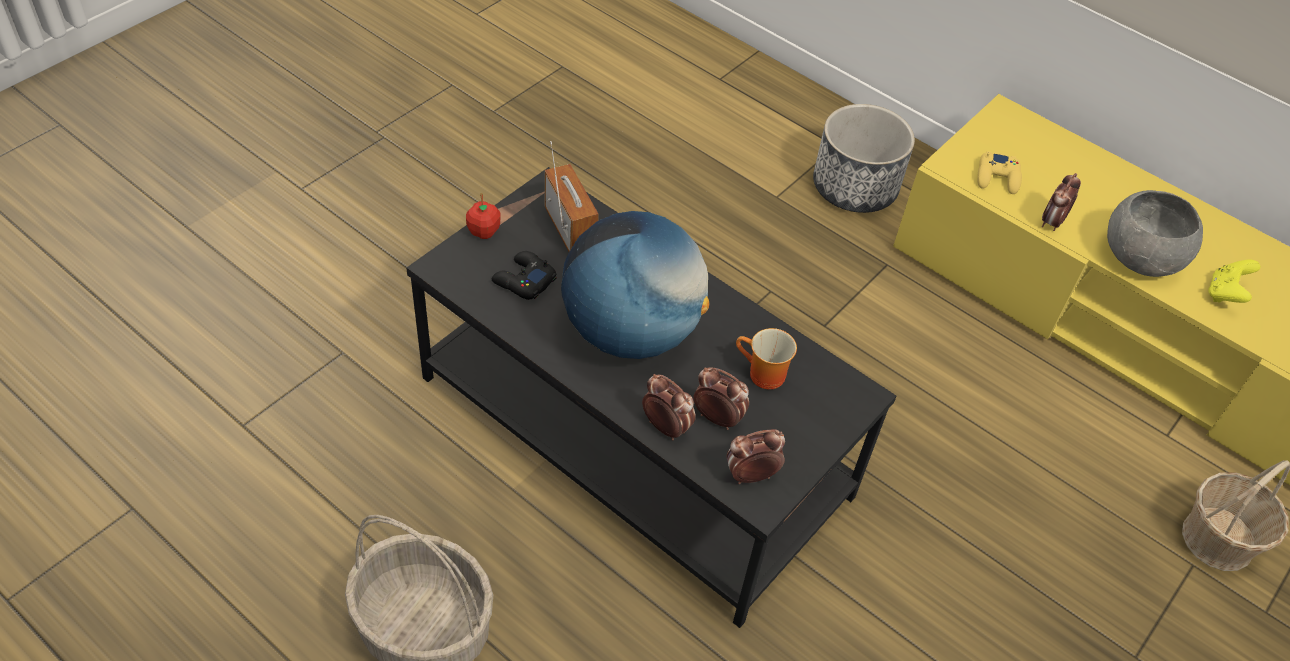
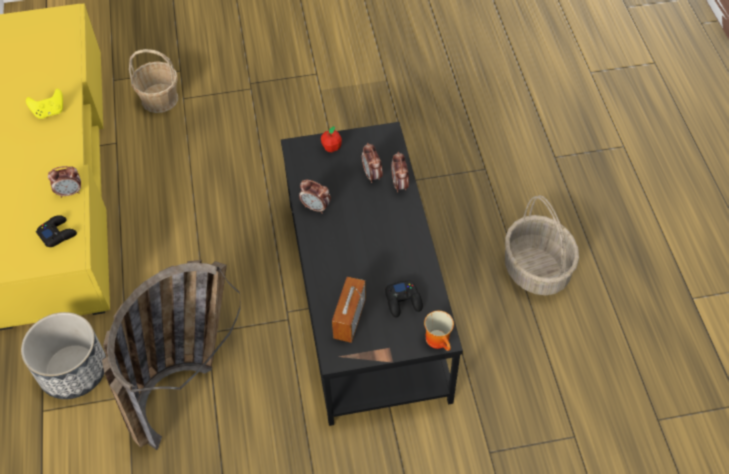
camera: 135 degrees left, 5 degrees up
apple [466,193,500,239] -> apple moved to [321,126,342,152]
globe [561,211,709,359] -> none
alarm clock [727,429,785,484] -> alarm clock moved to [299,180,331,214]
mug [736,328,797,389] -> mug moved to [424,311,454,351]
yellow game controller [977,151,1022,194] -> black game controller [36,215,77,247]
grey bowl [1107,190,1203,277] -> none
none -> basket [102,260,240,450]

